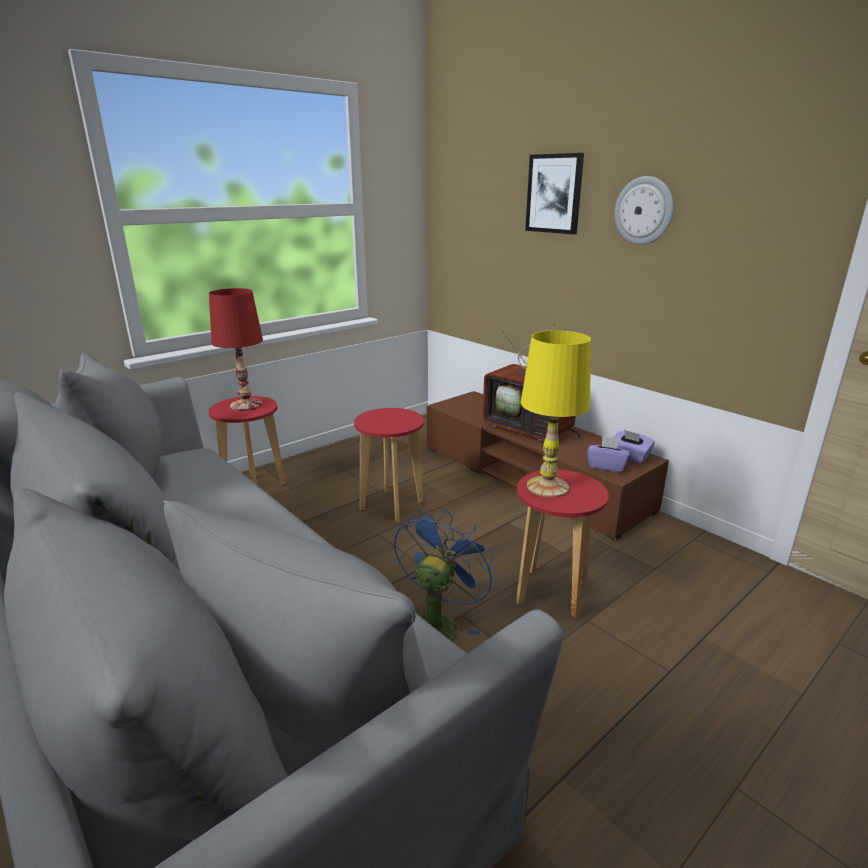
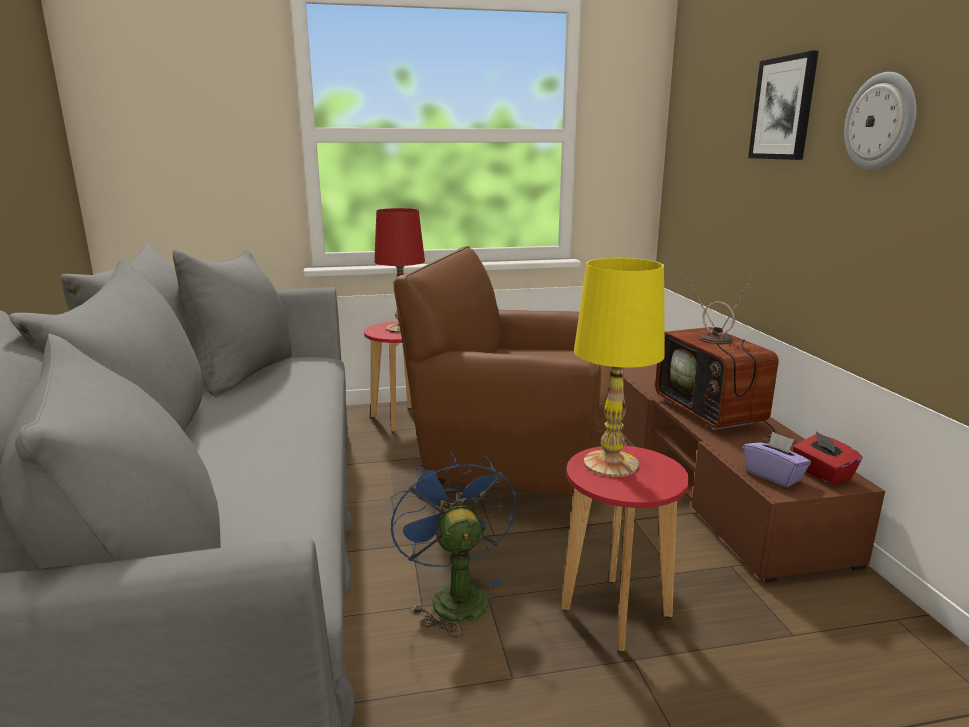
camera: 30 degrees right, 5 degrees down
red stool [354,408,424,523] -> brown armchair [393,246,612,496]
blue fan [394,510,497,642] -> blue fan turned 75 degrees counterclockwise [390,452,517,637]
purple tissue box [614,430,655,464] -> red tissue box [792,431,862,485]

